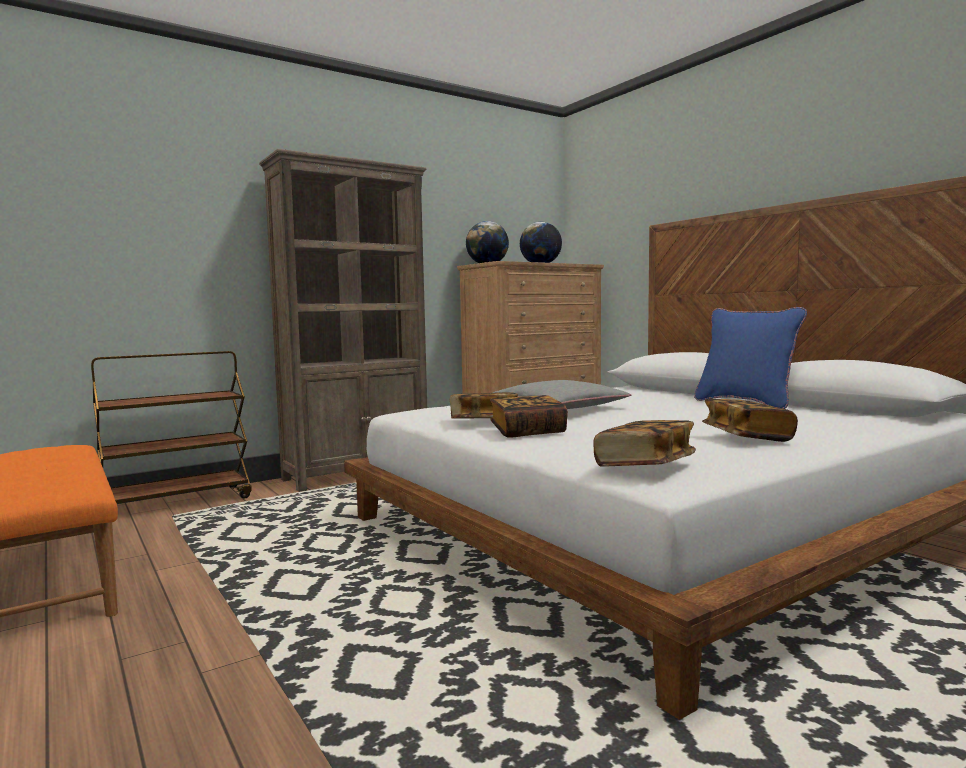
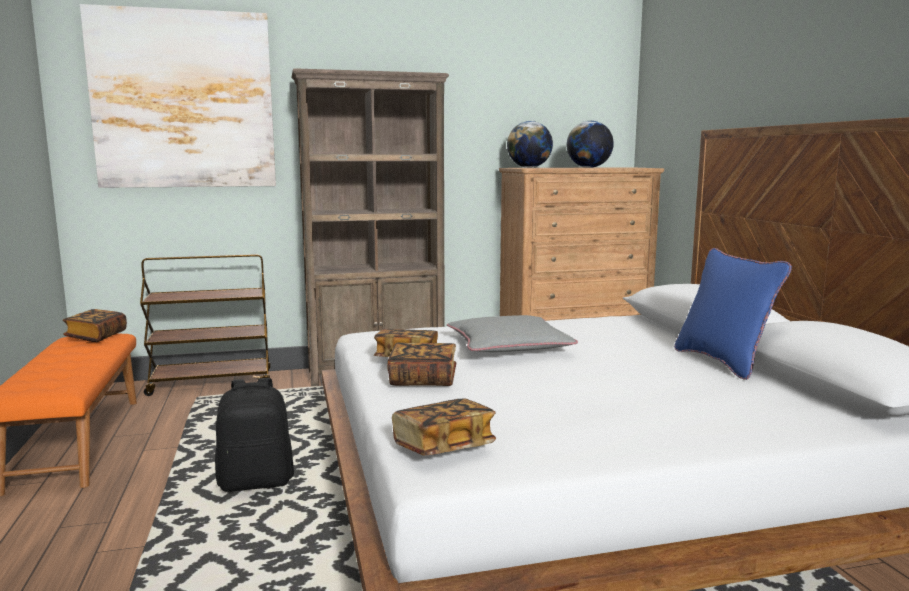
camera: 20 degrees right, 5 degrees up
book [702,399,798,442] -> book moved to [63,309,127,342]
none -> picture [80,4,276,188]
none -> black backpack [215,378,294,492]

